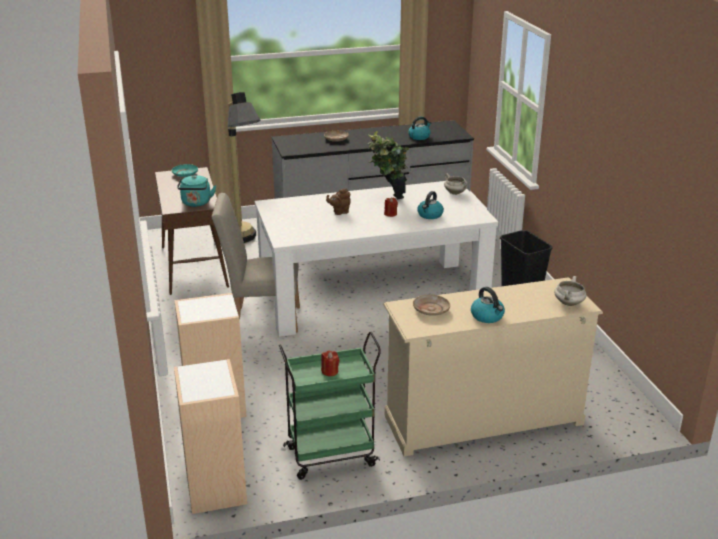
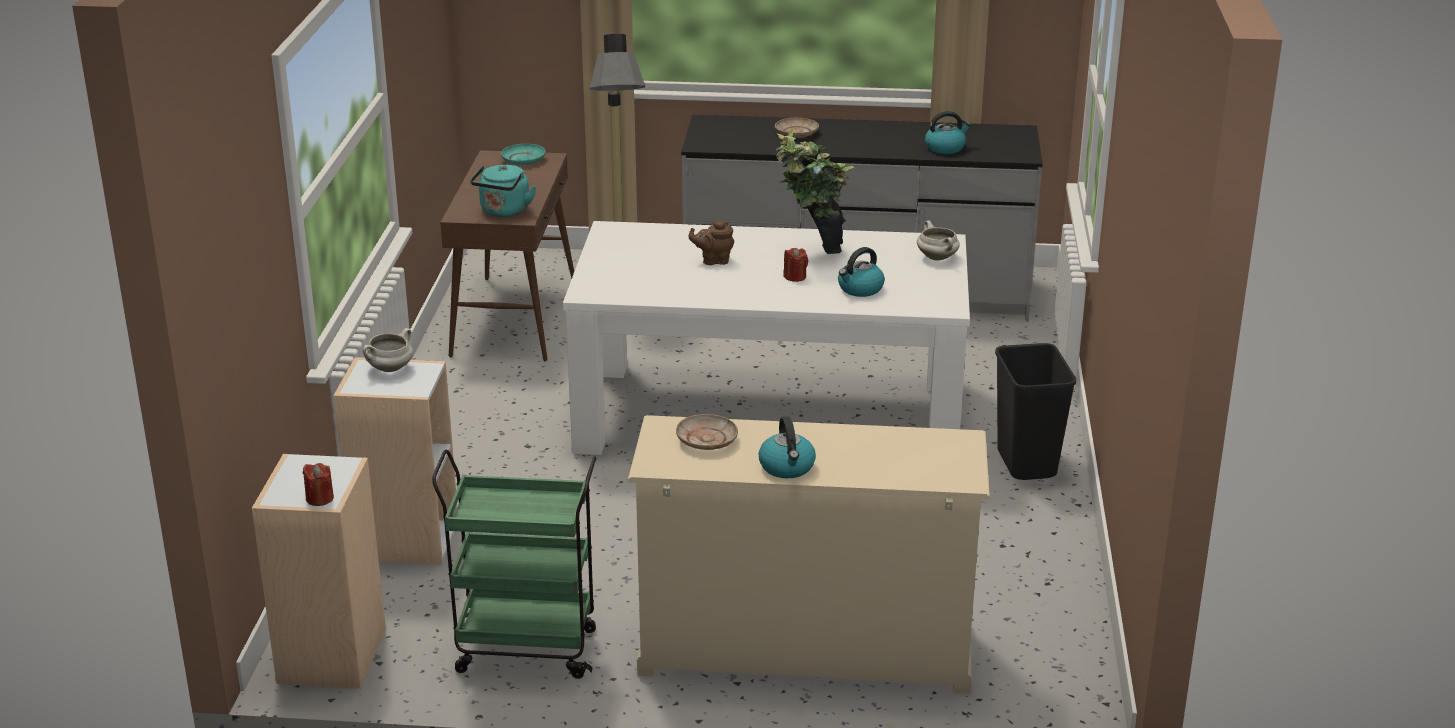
camera: 20 degrees right, 0 degrees up
beige chair [212,193,300,332] -> none
red candle [321,350,339,376] -> red candle moved to [303,463,334,506]
white cooking pot [554,276,586,306] -> white cooking pot moved to [362,328,413,372]

